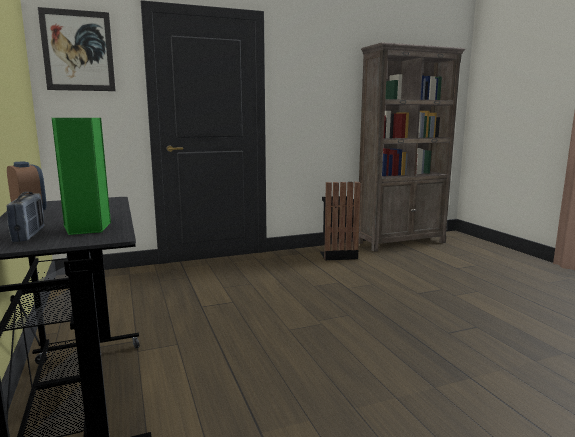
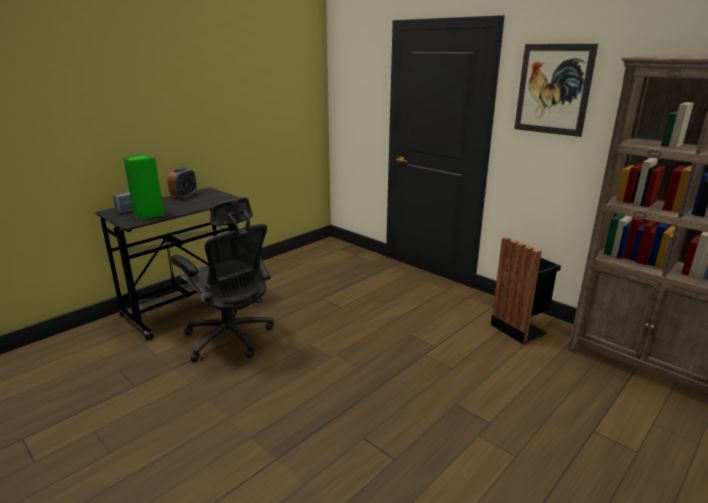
camera: 65 degrees right, 10 degrees up
picture [38,7,116,91] -> picture moved to [514,44,598,137]
none -> office chair [171,197,274,362]

